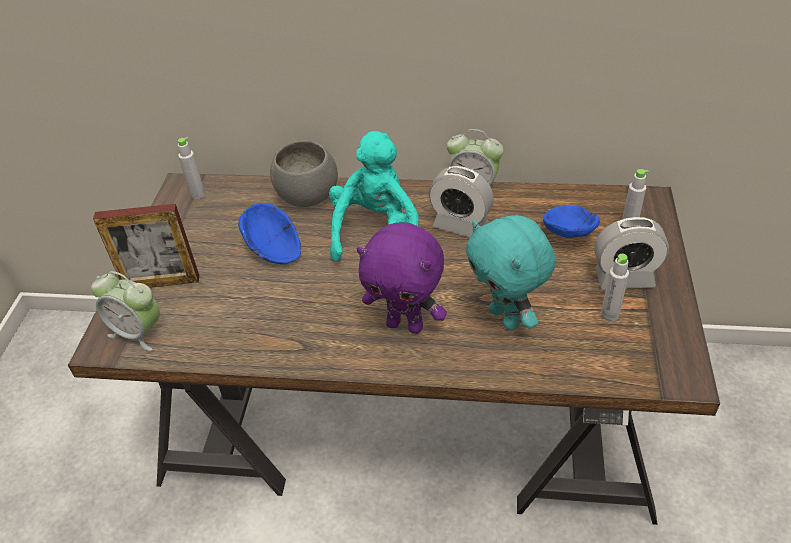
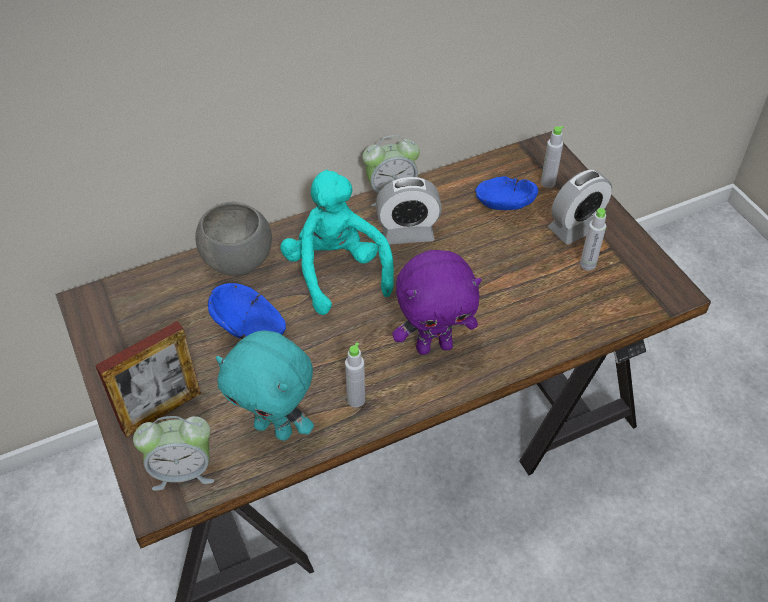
camera: 35 degrees left, 5 degrees up
grey bottle [178,137,205,199] -> grey bottle moved to [345,342,365,407]
turquoise plush toy [466,215,556,330] -> turquoise plush toy moved to [216,330,314,441]

